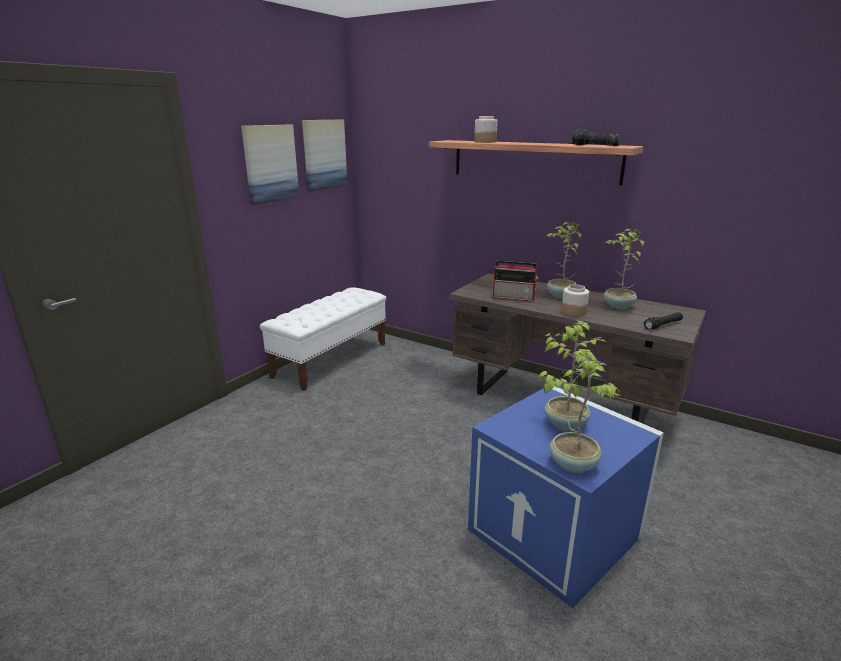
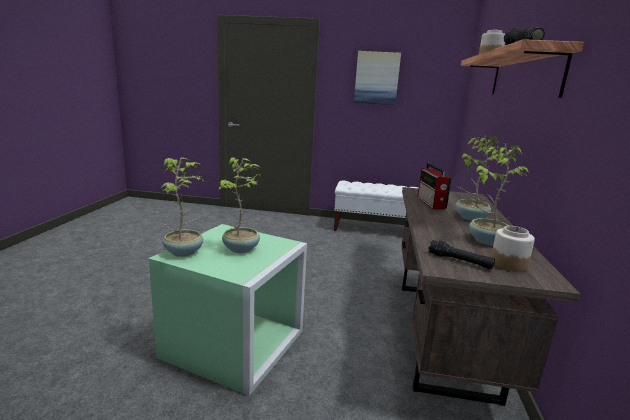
camera: 65 degrees right, 5 degrees down
picture [302,120,348,191] -> none
blue storage box [468,386,664,608] -> green storage box [149,224,307,396]
jar [561,284,589,316] -> jar moved to [491,226,535,272]

